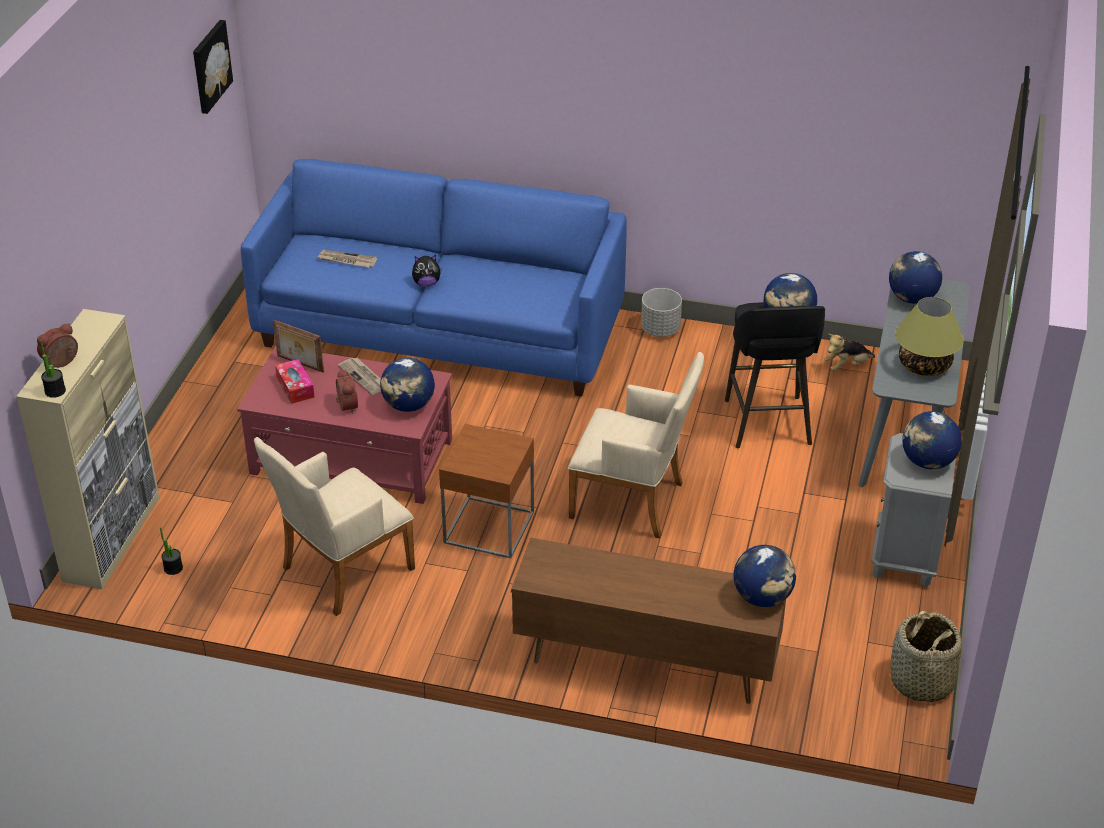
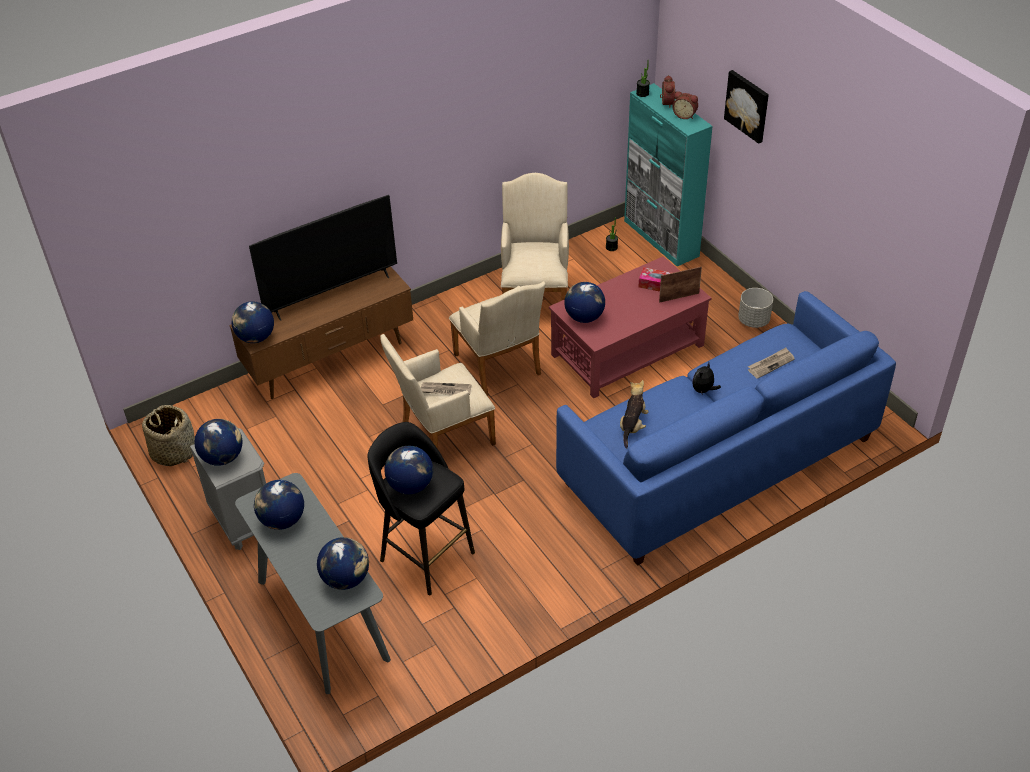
camera: 135 degrees right, 5 degrees up
beige cabinet [16,309,159,589] -> turquoise cabinet [624,83,713,266]
picture [193,20,233,114] -> picture moved to [724,70,769,144]
alarm clock [336,369,358,414] -> alarm clock moved to [672,91,698,119]
newspaper [338,357,381,395] -> newspaper moved to [421,382,472,395]
brown side table [439,424,534,559] -> beige armchair [449,281,545,396]
grey planter [641,288,682,337] -> grey planter moved to [738,288,773,328]
plush toy [825,334,875,371] -> plush toy moved to [620,380,648,448]
table lamp [895,297,964,376] -> globe [254,480,304,530]
none -> television [249,195,397,321]

